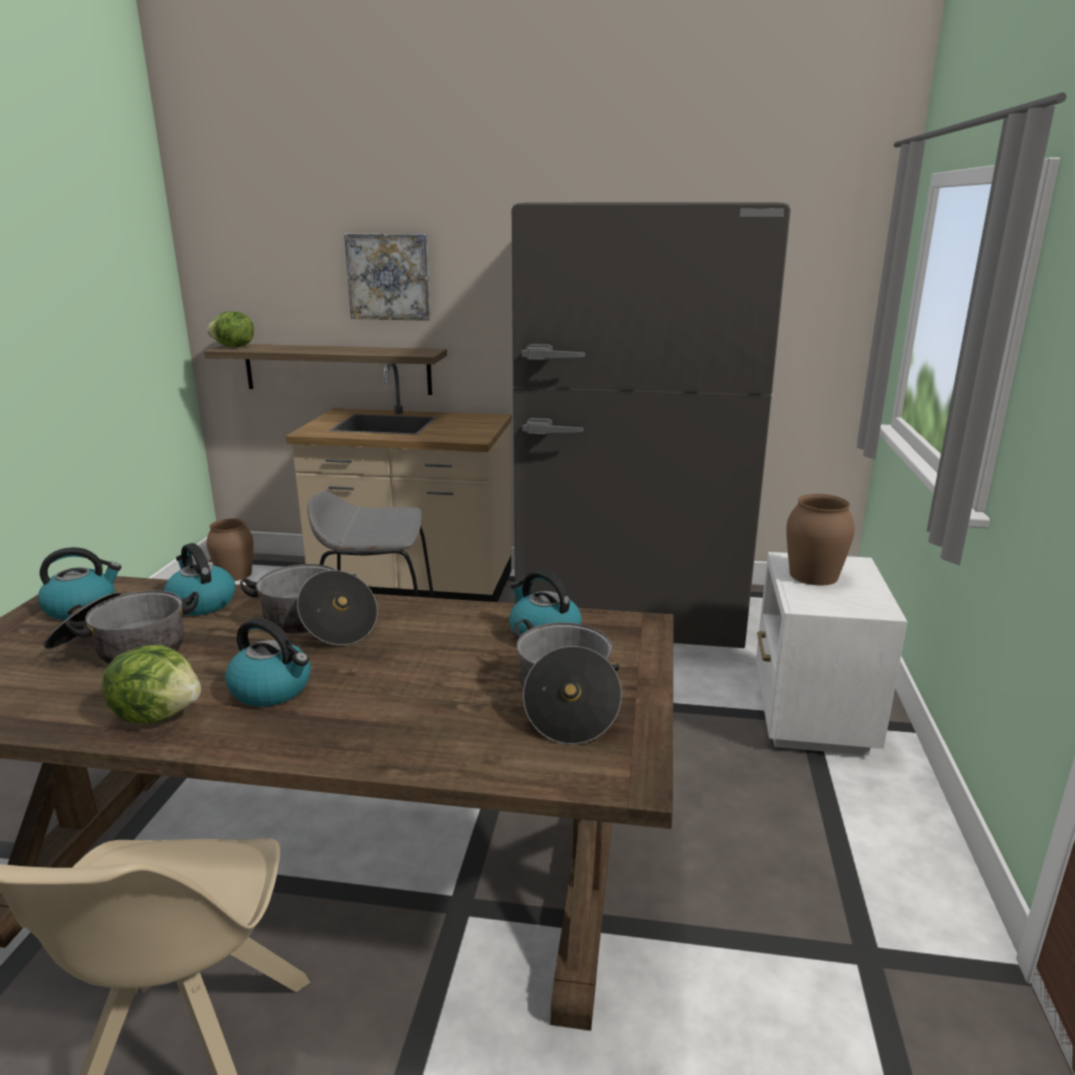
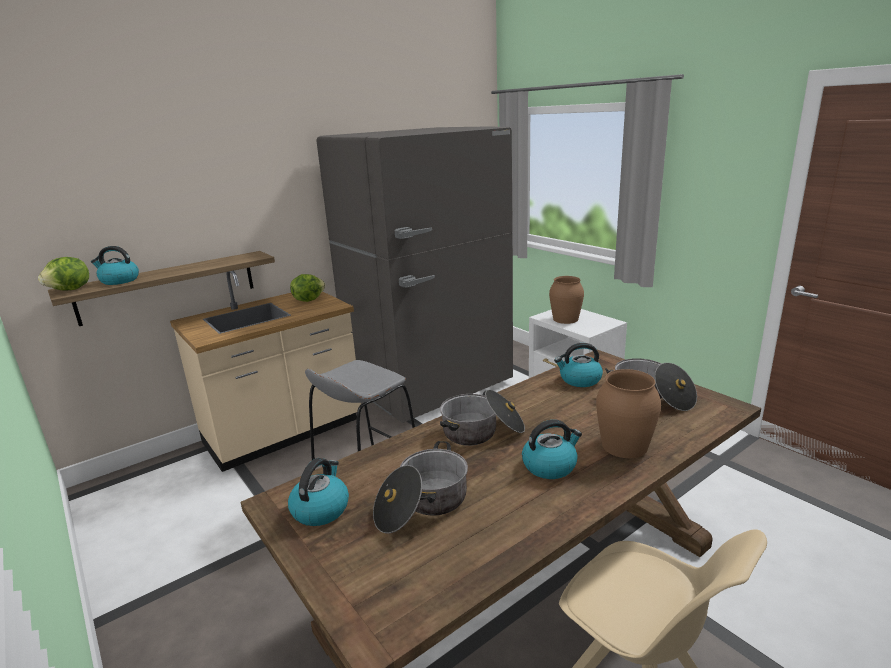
camera: 45 degrees left, 0 degrees up
lettuce [101,645,201,724] -> lettuce moved to [290,274,326,302]
kettle [164,543,235,616] -> kettle moved to [91,246,139,285]
brown vase [206,518,254,581] -> brown vase moved to [596,369,661,458]
picture [344,234,431,321] -> none

